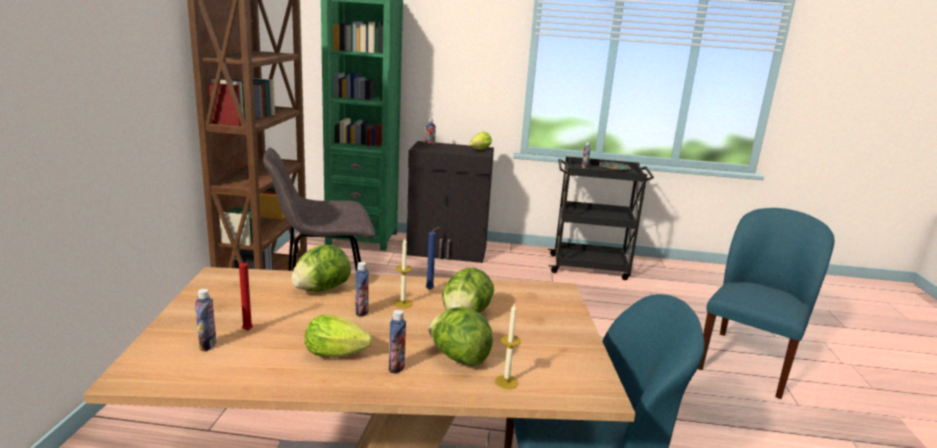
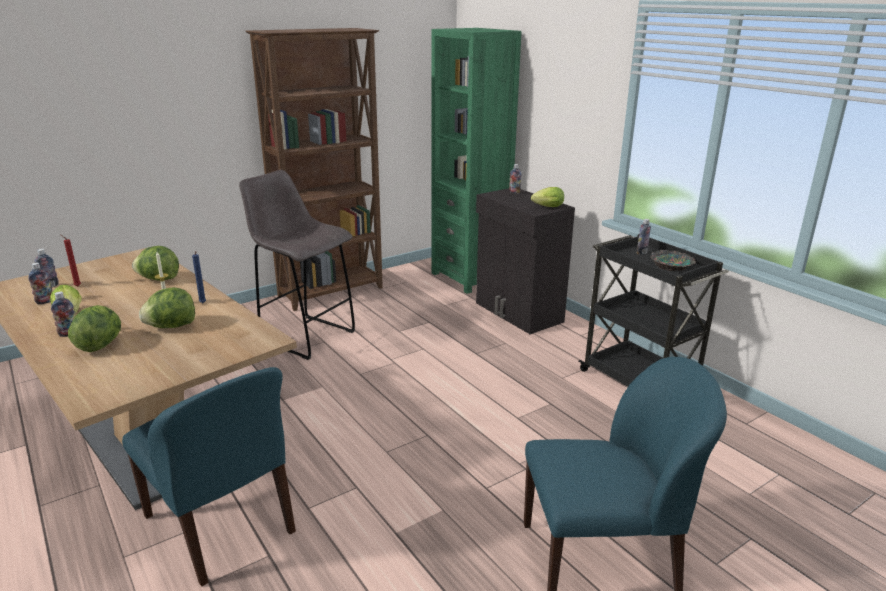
camera: 50 degrees right, 5 degrees up
bottle [355,262,369,317] -> bottle moved to [29,263,52,304]
candle [495,304,521,389] -> none

